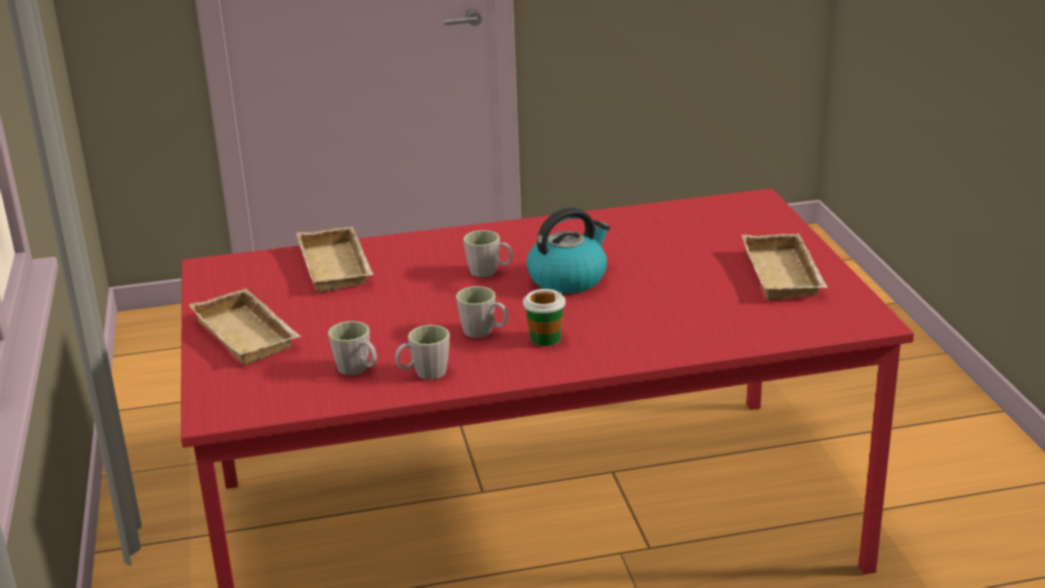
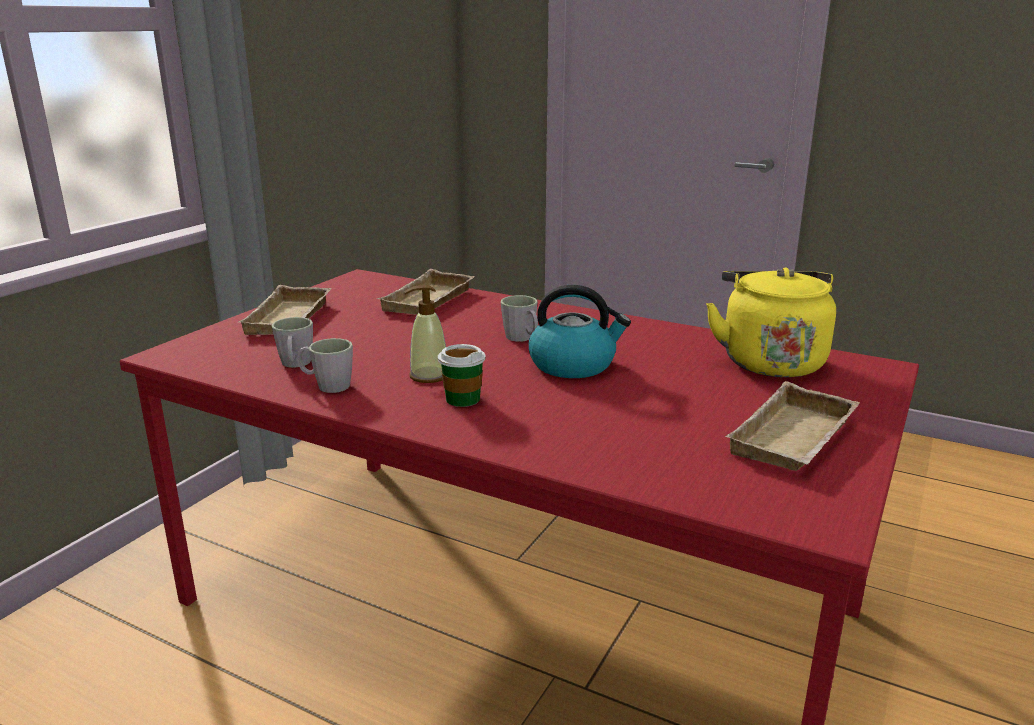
camera: 40 degrees right, 5 degrees down
grey mug [456,286,508,338] -> soap dispenser [404,285,446,383]
none -> yellow kettle [706,268,836,377]

